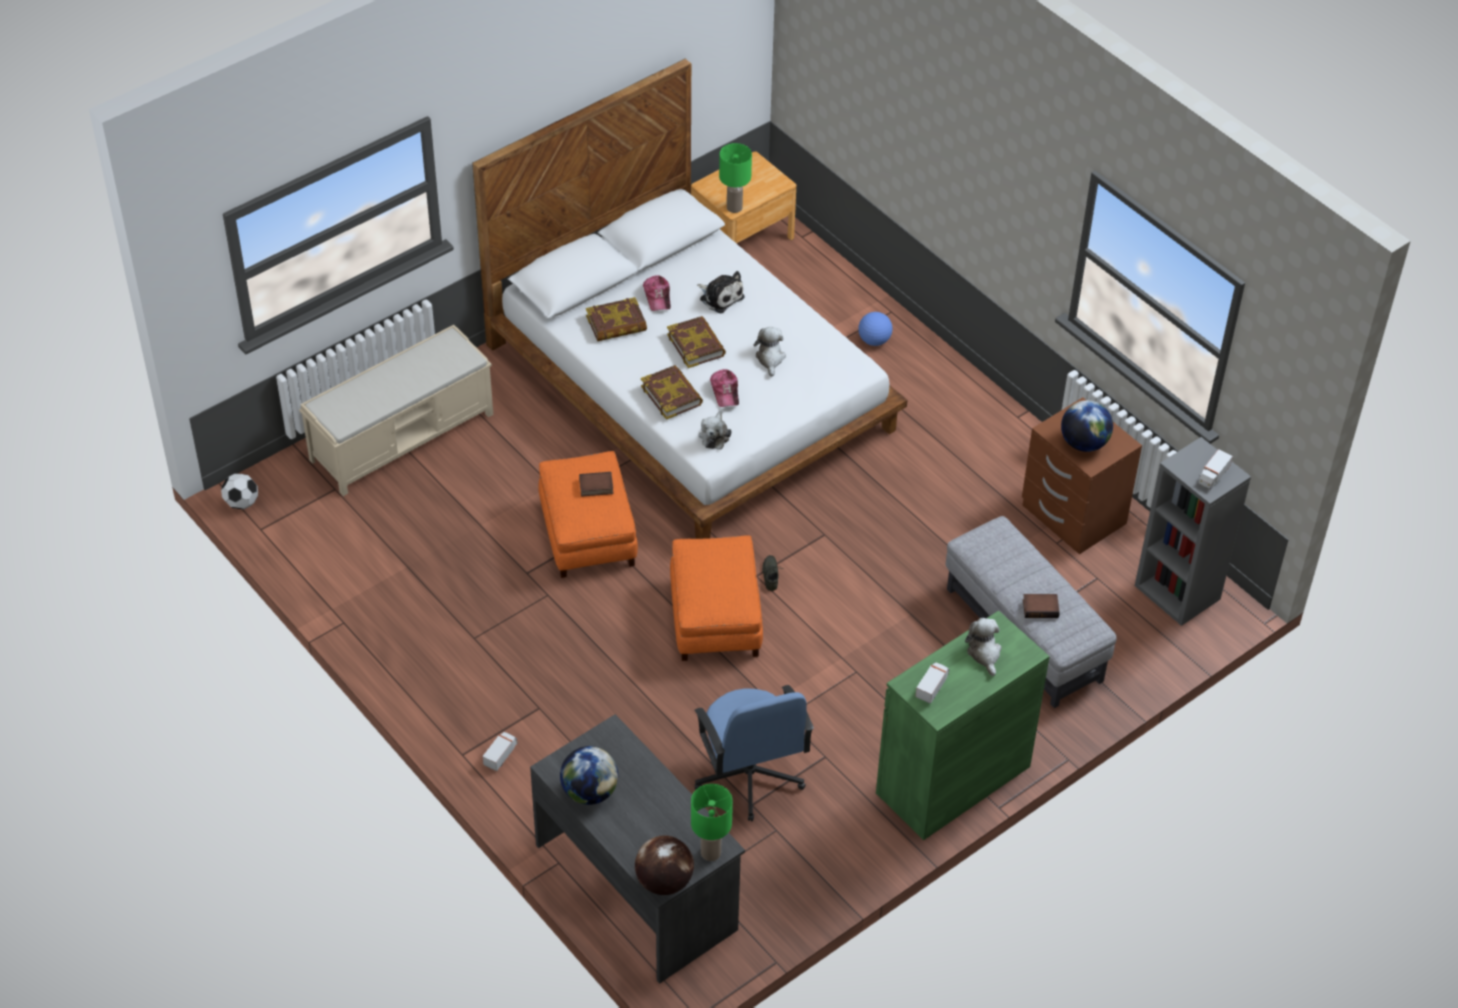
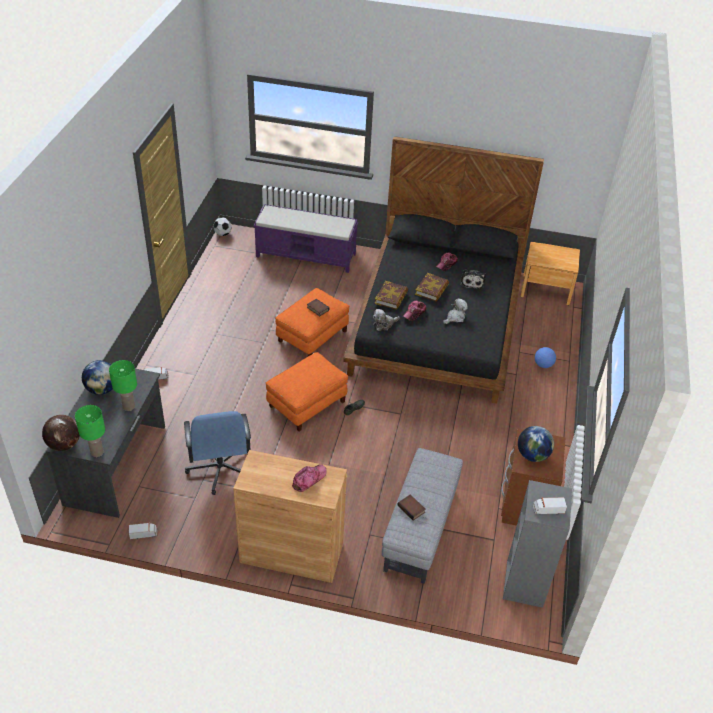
camera: 50 degrees right, 5 degrees down
beige bench [299,325,493,496] -> purple bench [253,204,358,273]
white bed [472,59,907,539] -> black bed [343,136,544,404]
book [586,297,647,341] -> none
blue office chair [694,685,814,821] -> blue office chair turned 45 degrees counterclockwise [184,411,251,495]
green table lamp [719,143,752,213] -> green table lamp moved to [109,360,137,411]
green cabinet [876,610,1050,840] -> brown cabinet [233,450,347,583]
toy truck [915,662,950,704] -> toy truck moved to [129,523,158,539]
plush toy [965,618,1001,676] -> cap [292,464,327,492]

